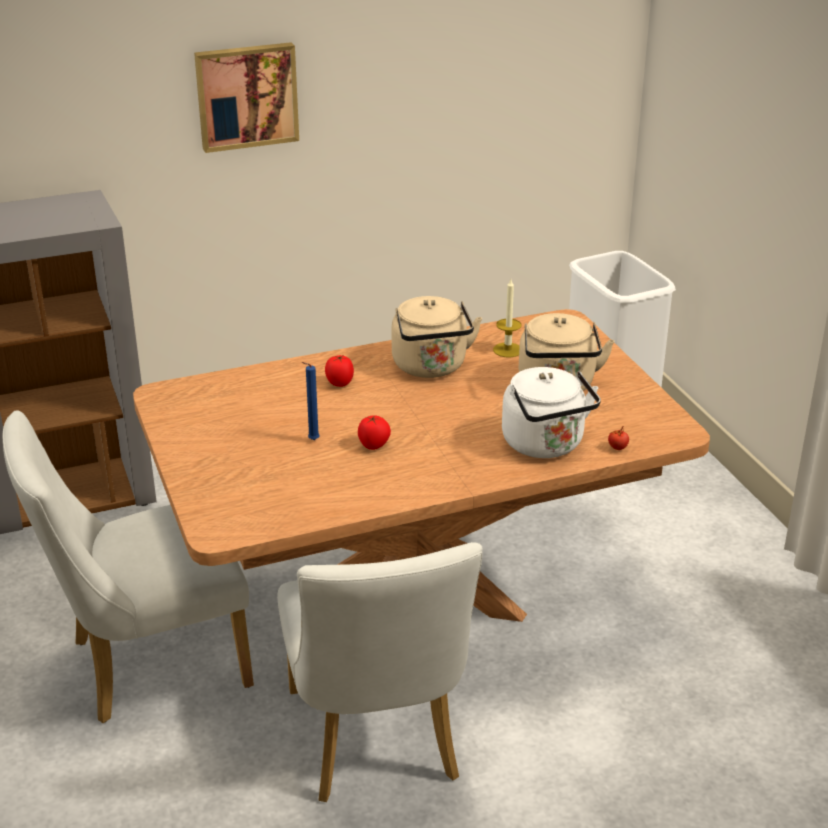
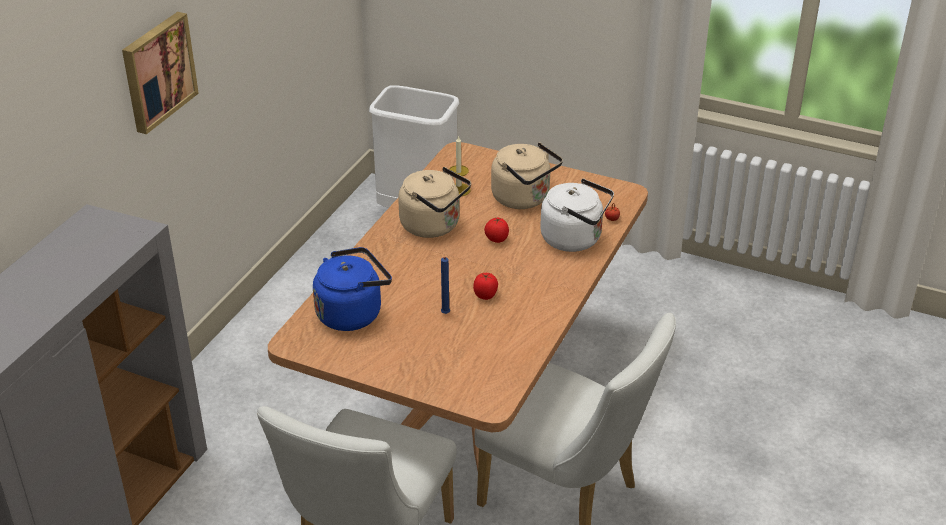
camera: 45 degrees left, 5 degrees up
tomato [325,355,354,387] -> tomato moved to [484,217,509,243]
none -> blue kettle [313,247,392,331]

